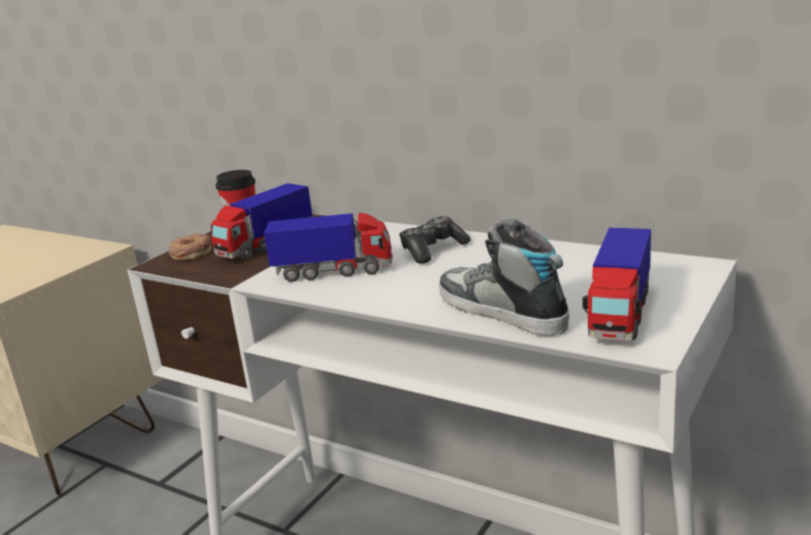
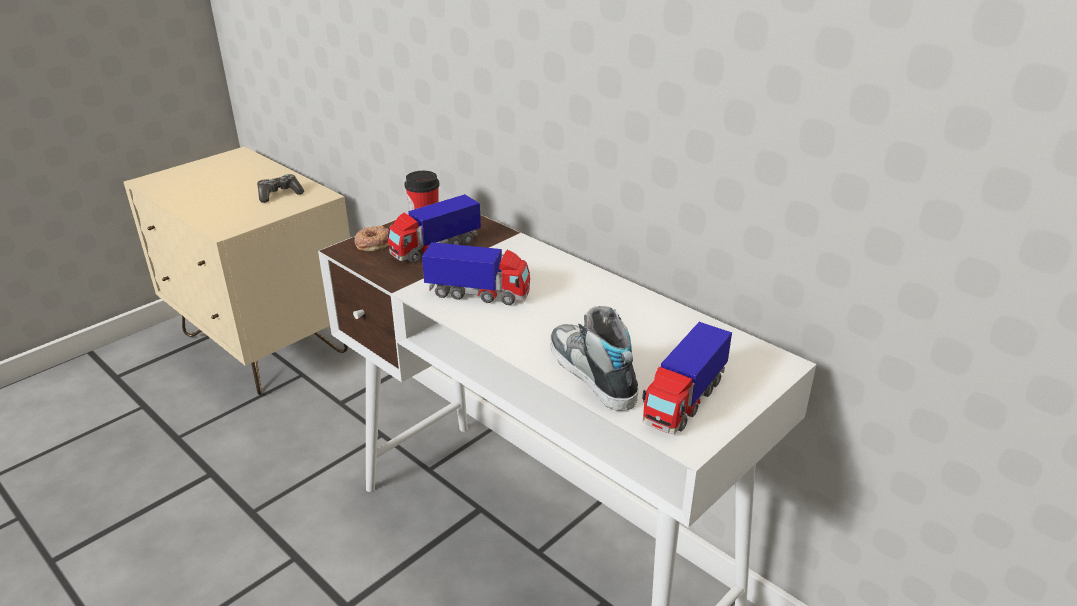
camera: 10 degrees right, 10 degrees up
game controller [399,216,471,264] -> game controller moved to [257,174,304,203]

